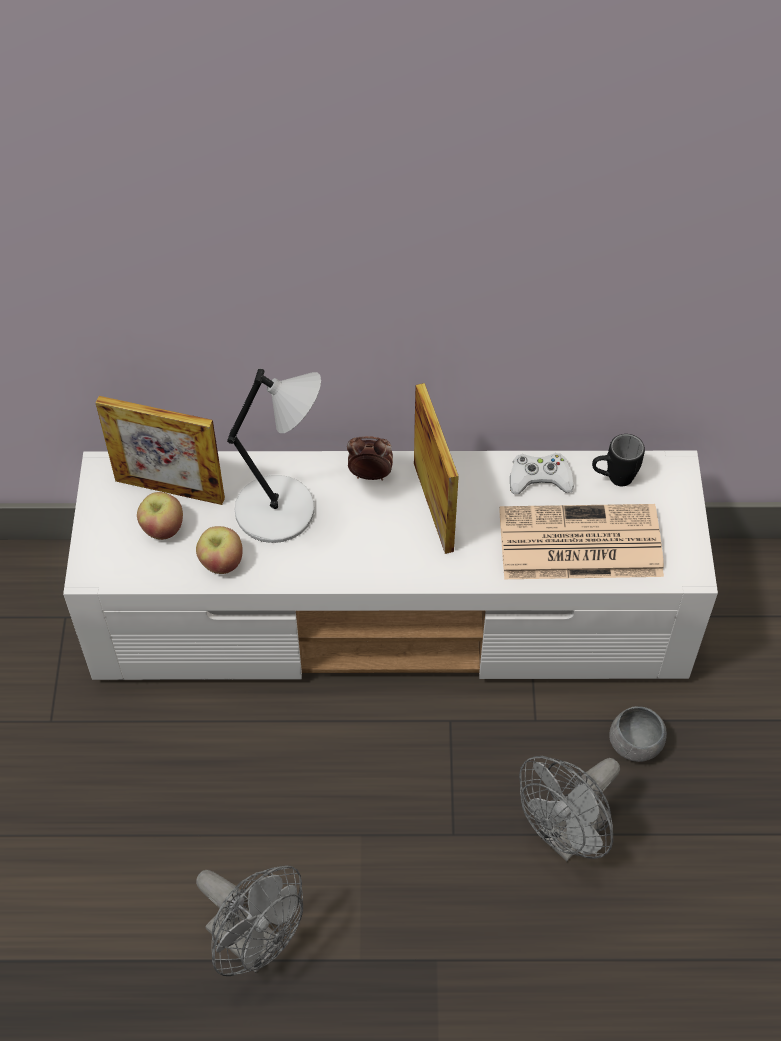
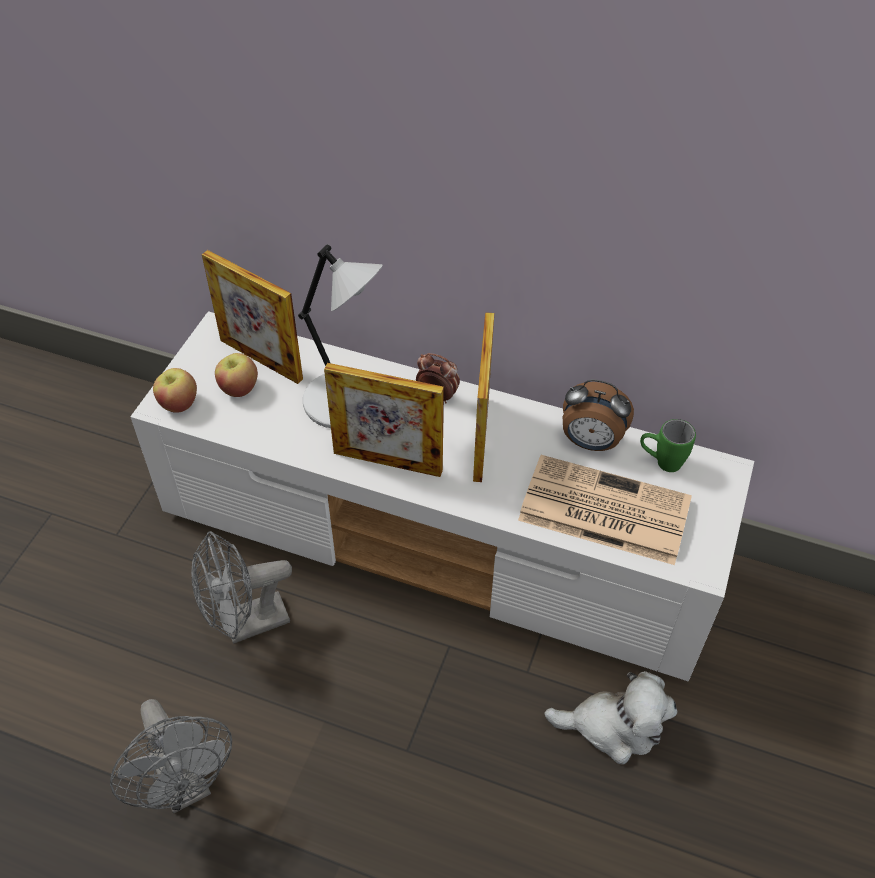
camera: 20 degrees right, 5 degrees down
apple [196,526,243,574] -> apple moved to [153,368,197,413]
white game controller [510,453,574,494] -> alarm clock [563,379,634,451]
grey fan [519,756,620,861] -> grey fan moved to [191,531,292,644]
black mug [592,434,645,486] -> green mug [640,419,696,472]
grey bowl [609,706,667,762] -> plush toy [544,671,677,764]
none -> picture frame [324,363,444,477]

